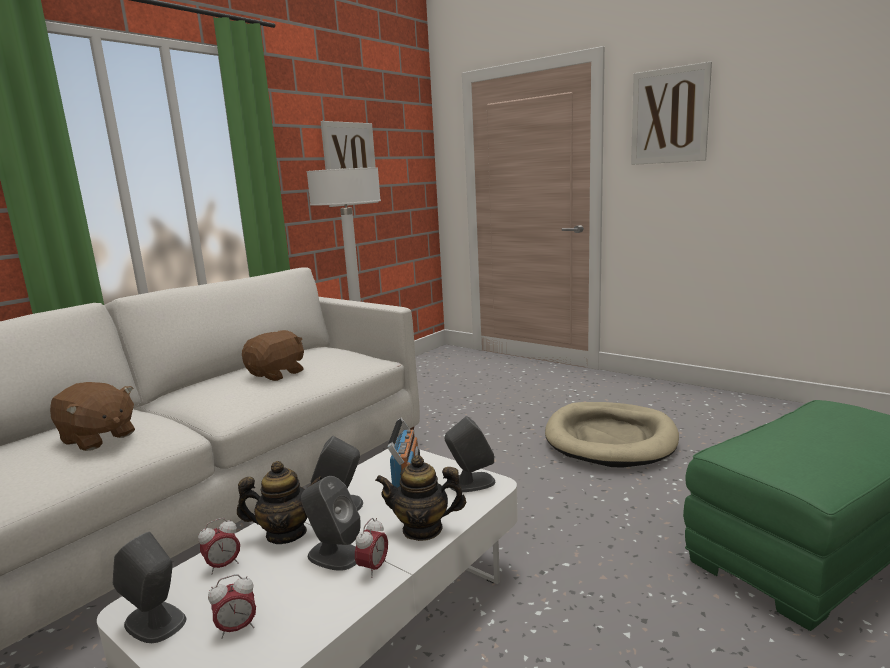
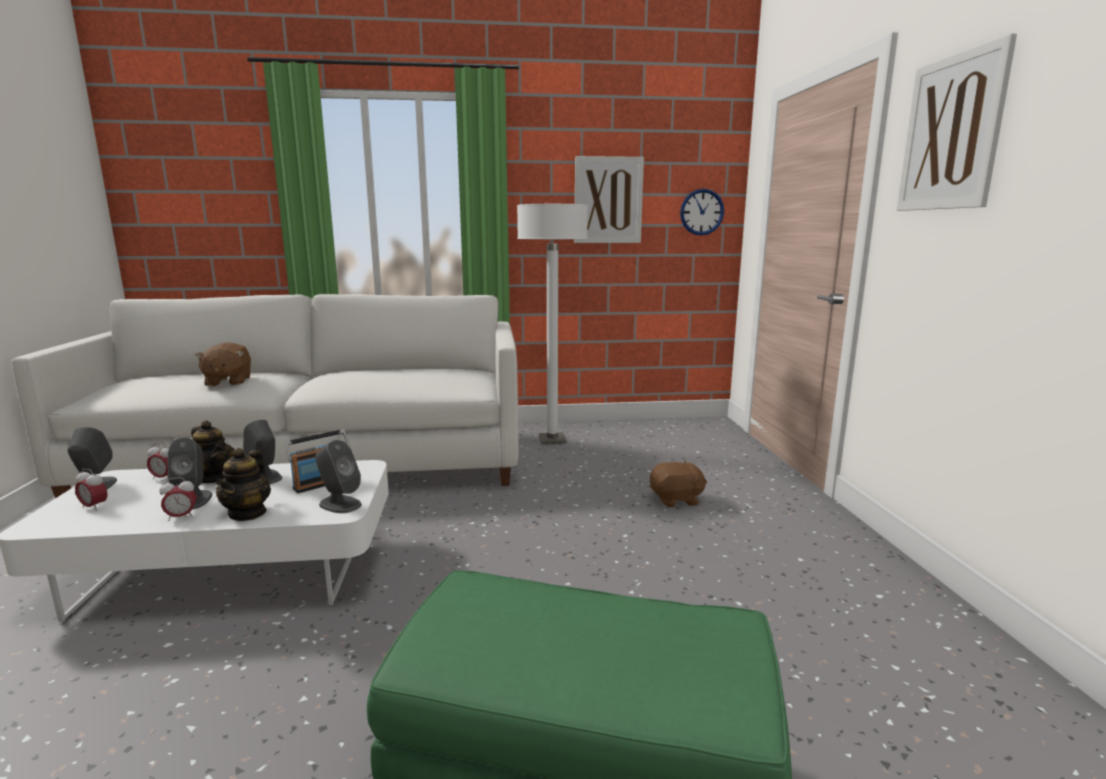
camera: 45 degrees right, 0 degrees up
brown plush toy [242,330,304,381] -> brown plush toy moved to [650,461,707,507]
teapot [375,455,466,541] -> teapot turned 135 degrees counterclockwise [216,448,271,521]
beige dog bed [545,402,679,468] -> none
none -> wall clock [680,189,724,236]

